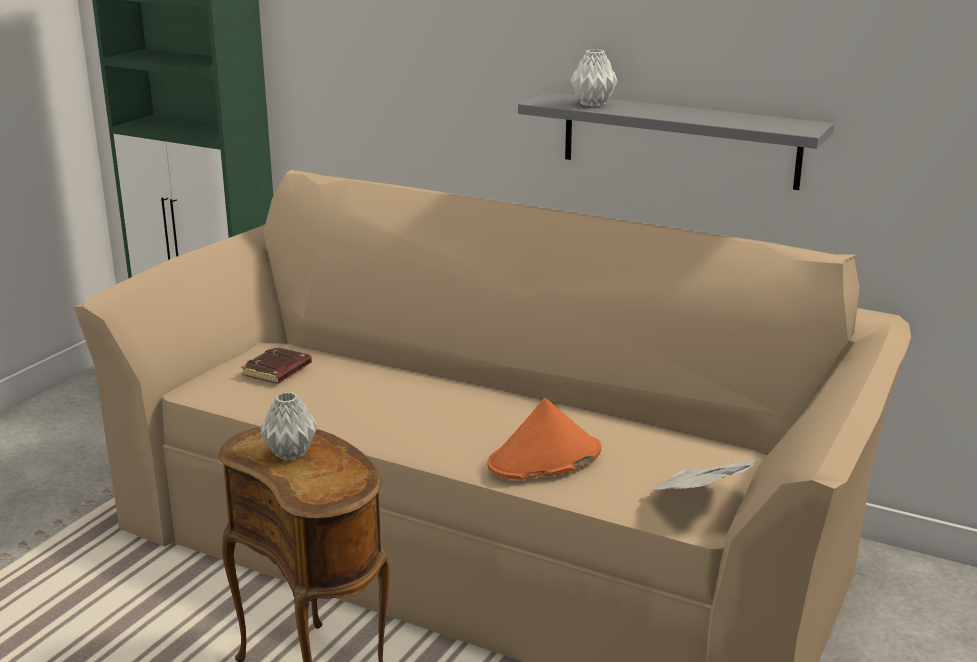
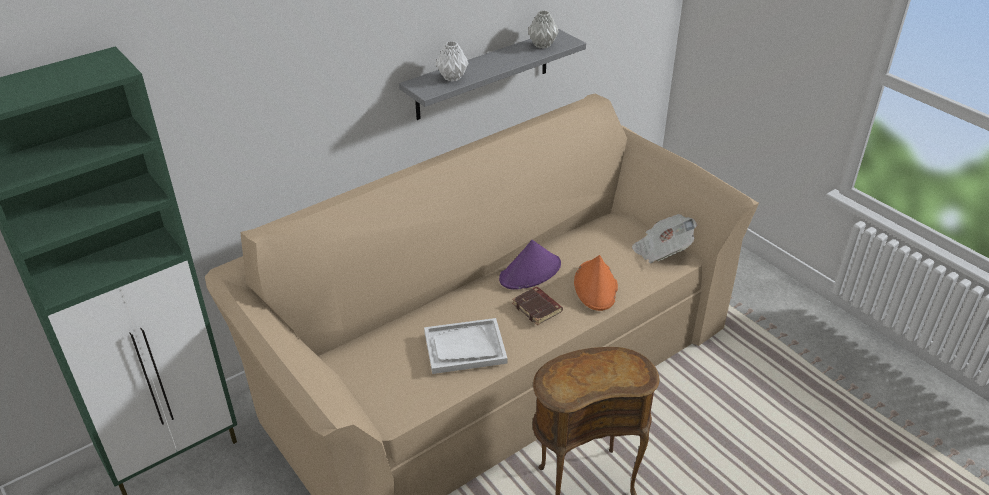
camera: 65 degrees left, 15 degrees up
brown book [241,347,312,384] -> brown book moved to [512,287,563,325]
grey vase [260,392,318,461] -> grey vase moved to [528,10,559,49]
none -> white tray [424,318,508,374]
none -> purple hat [499,240,561,290]

